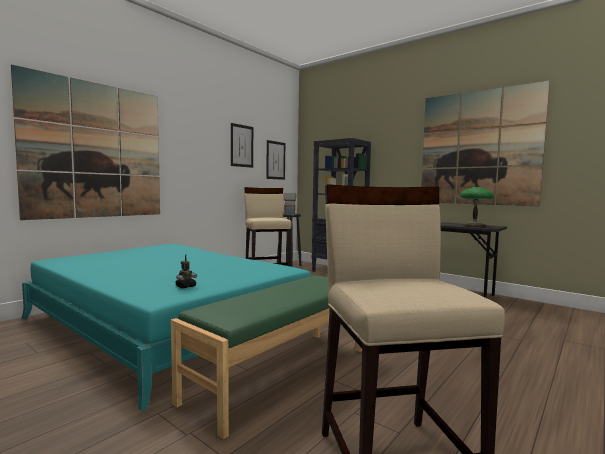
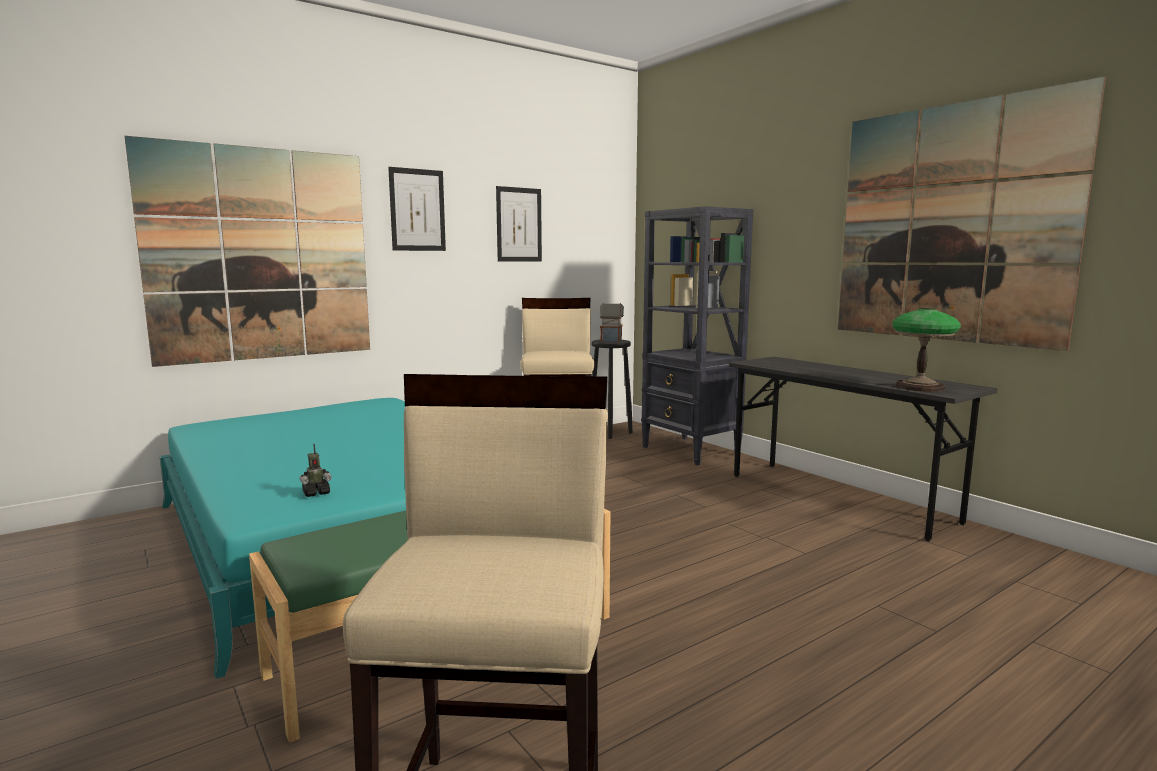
camera: 15 degrees right, 5 degrees up
picture [266,140,285,180] -> picture moved to [388,167,446,251]

